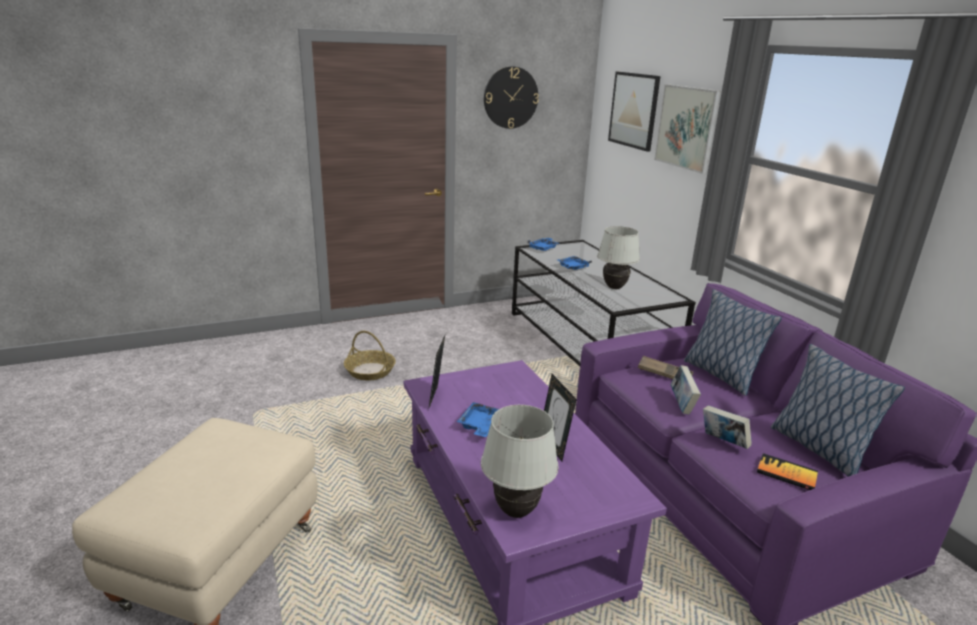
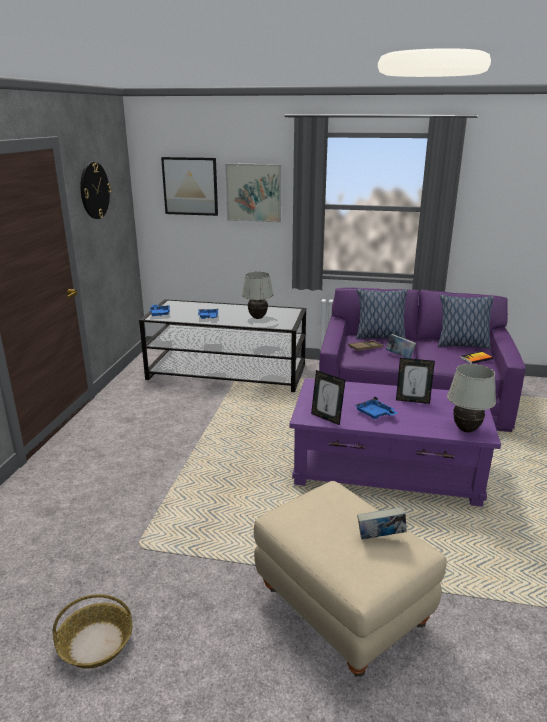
camera: 55 degrees left, 0 degrees up
basket [344,331,396,380] -> basket moved to [53,594,132,669]
book [703,405,752,449] -> book moved to [357,507,407,539]

